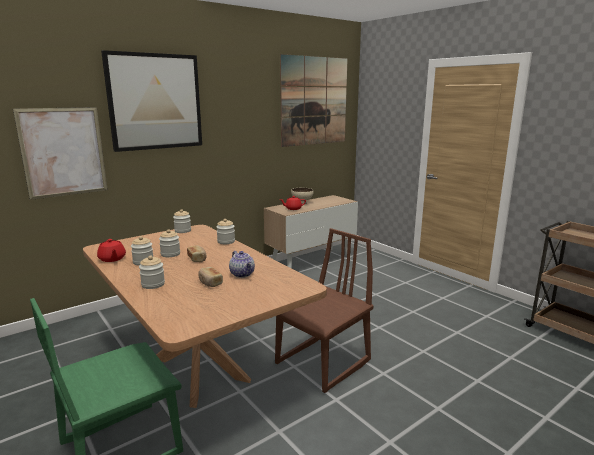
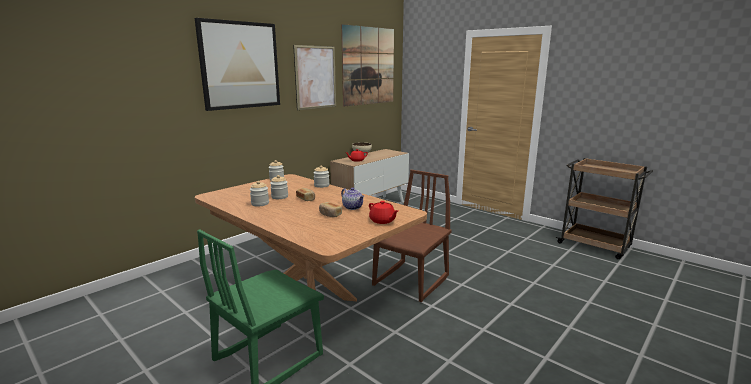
camera: 10 degrees left, 0 degrees up
picture [13,107,108,200] -> picture moved to [293,45,336,110]
red teapot [97,239,126,262] -> red teapot moved to [369,201,398,224]
jar [139,256,165,289] -> none

